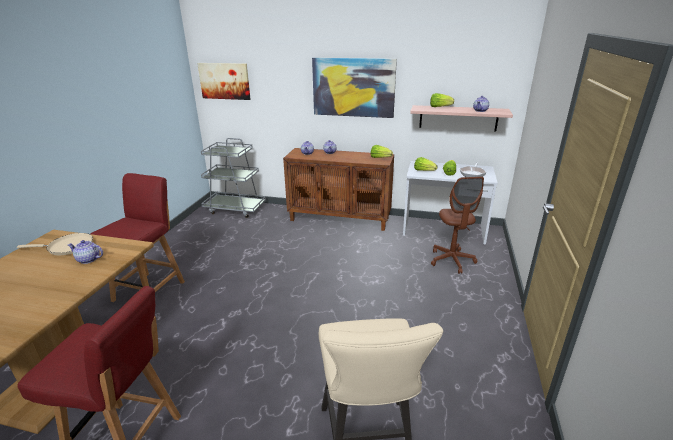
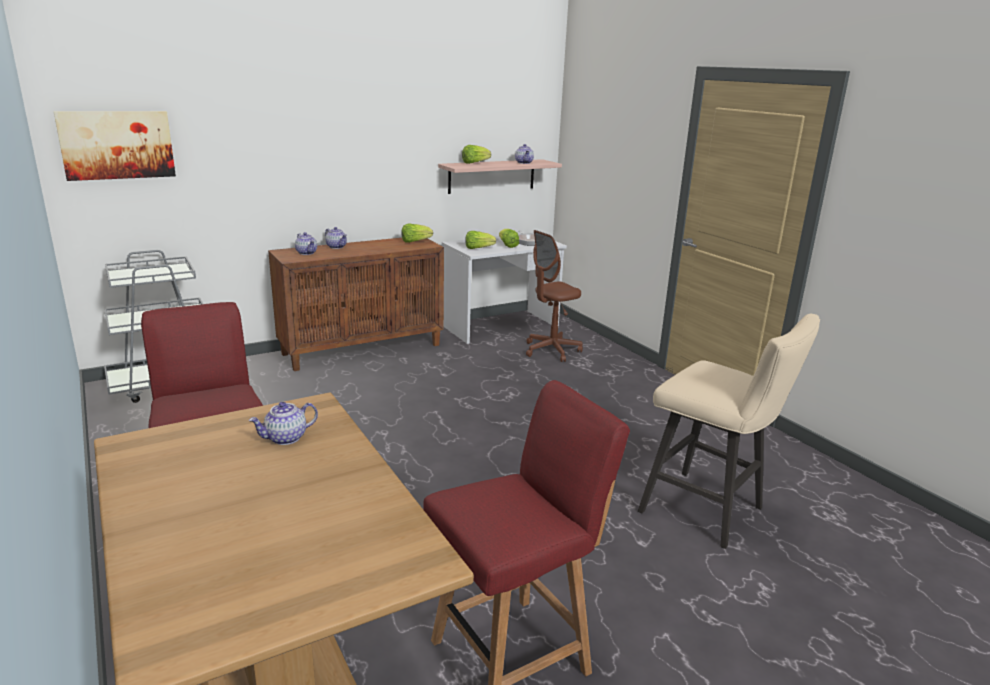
camera: 45 degrees left, 5 degrees down
beige frying pan [17,233,93,255] -> none
picture [312,58,397,118] -> none
brown office chair [431,176,484,274] -> brown office chair turned 105 degrees clockwise [526,230,583,362]

